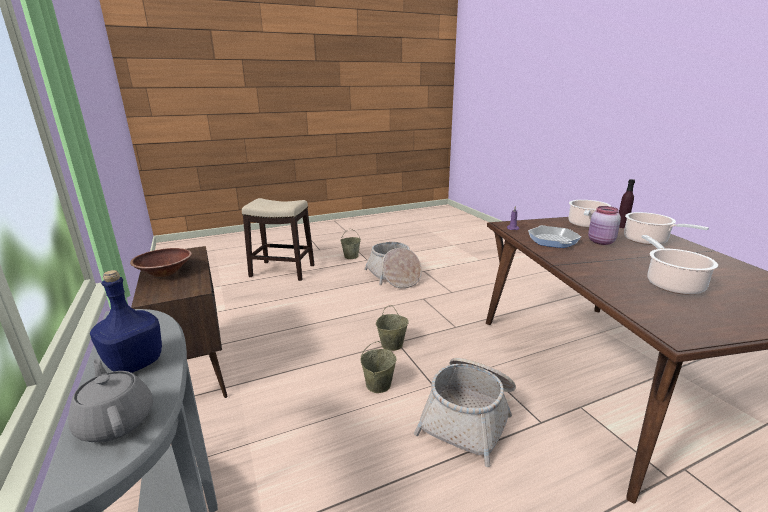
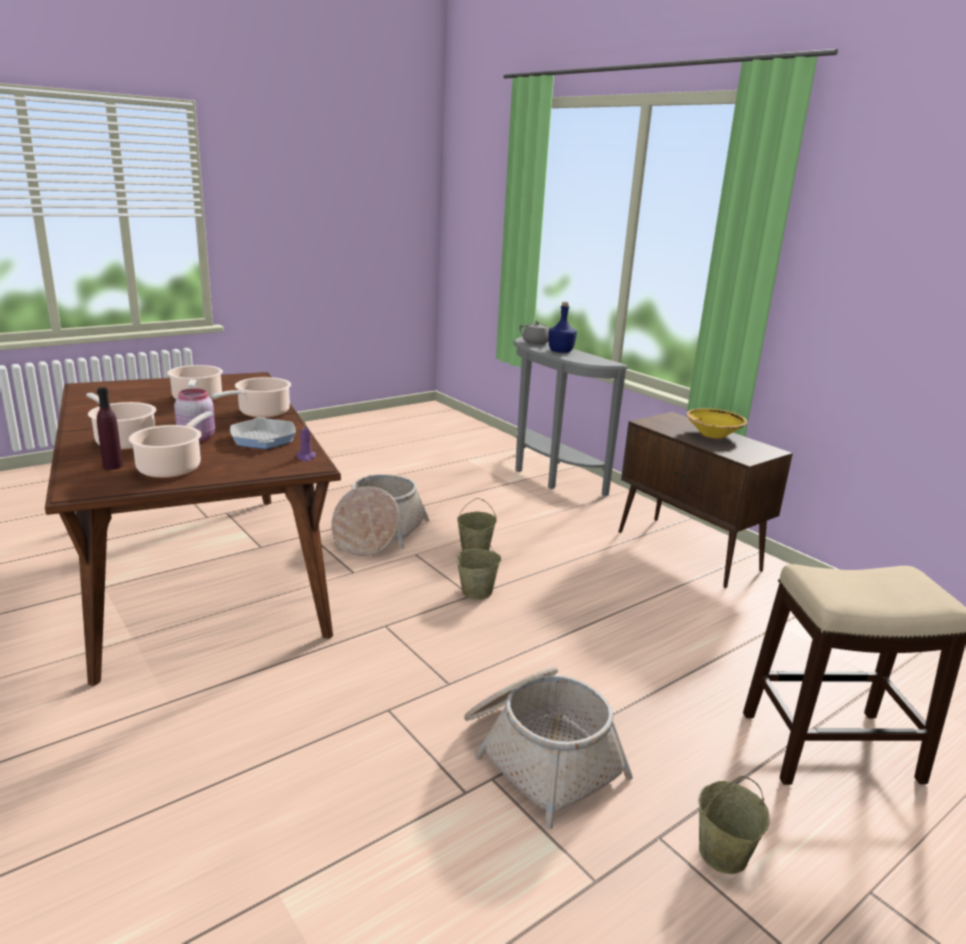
camera: 165 degrees right, 0 degrees up
brown bowl [130,248,192,277] -> yellow bowl [686,408,747,438]
none -> cooking pot [212,377,291,418]

